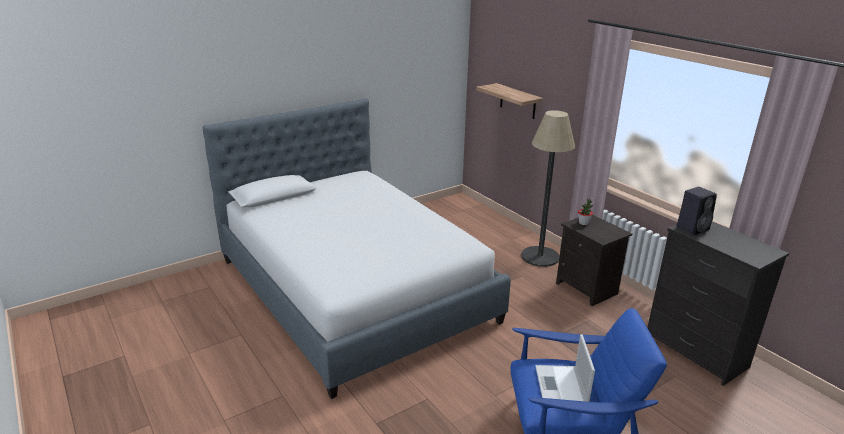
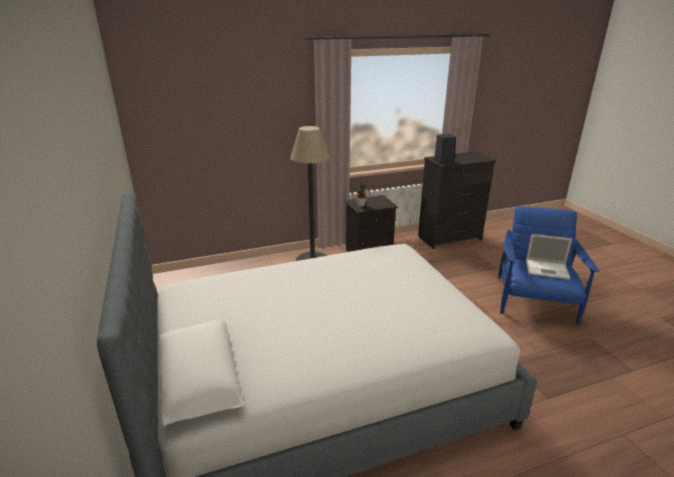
camera: 75 degrees left, 0 degrees up
shelf [476,83,543,119] -> none

